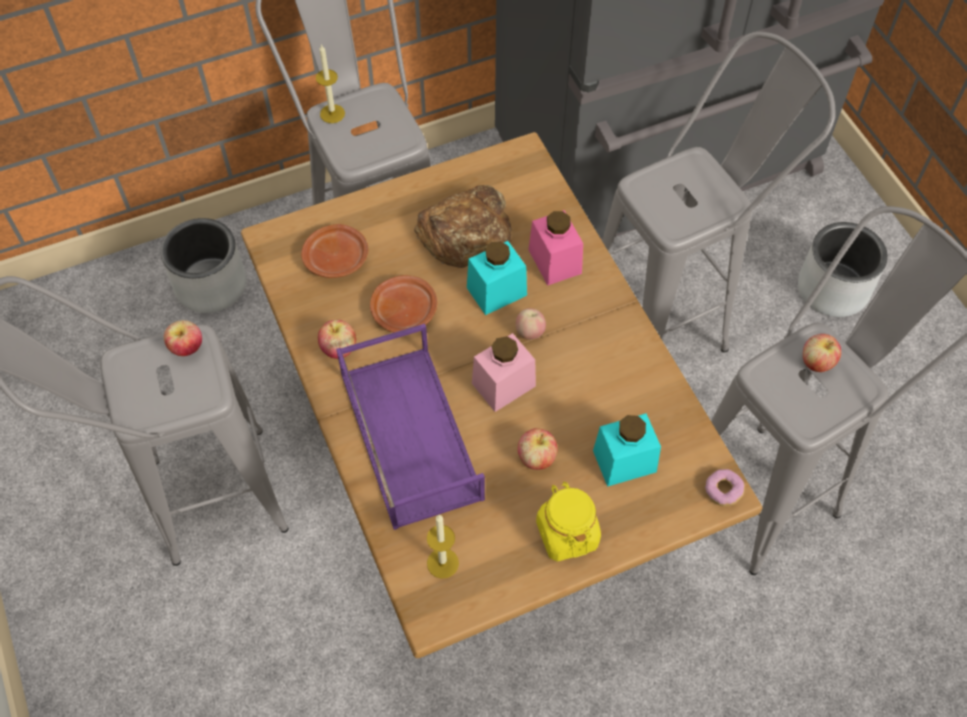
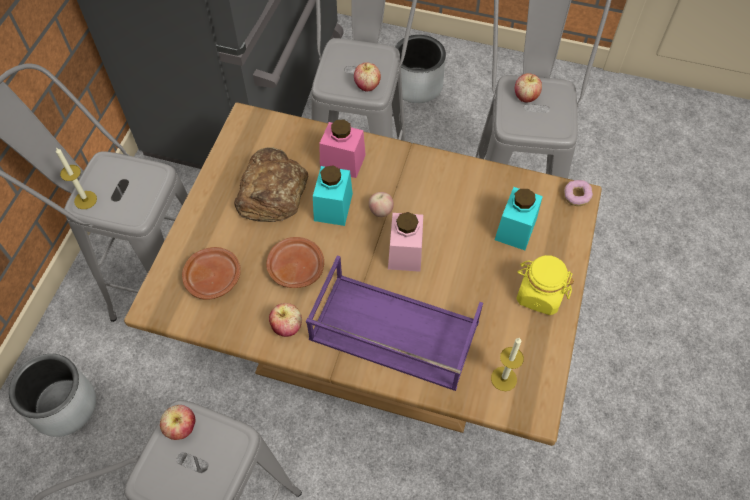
camera: 50 degrees left, 0 degrees up
apple [518,428,558,470] -> apple moved to [354,62,381,92]

